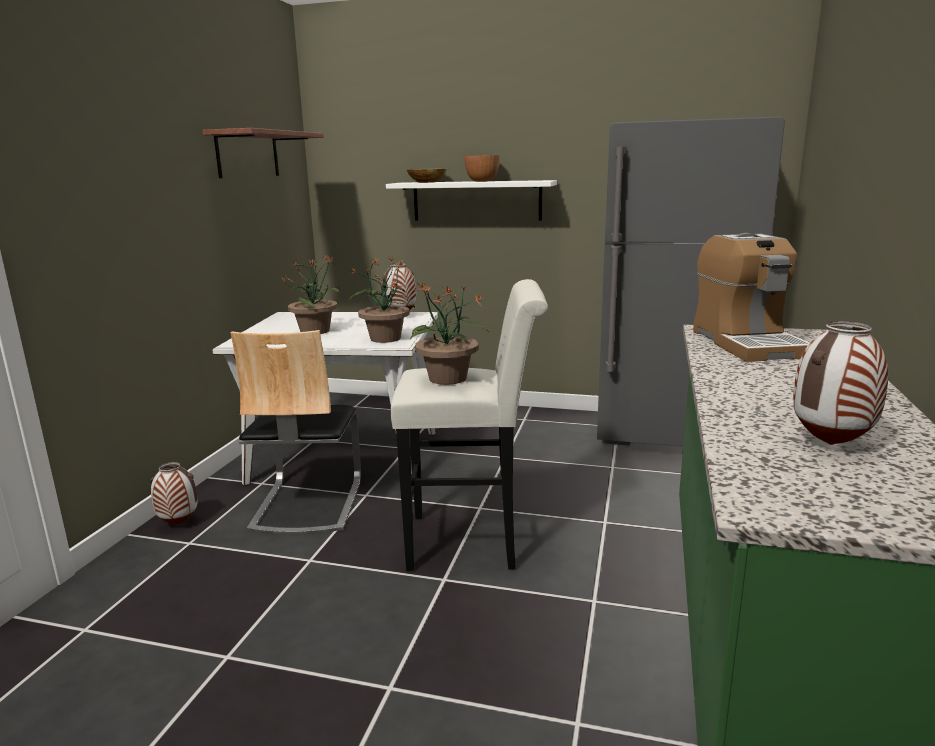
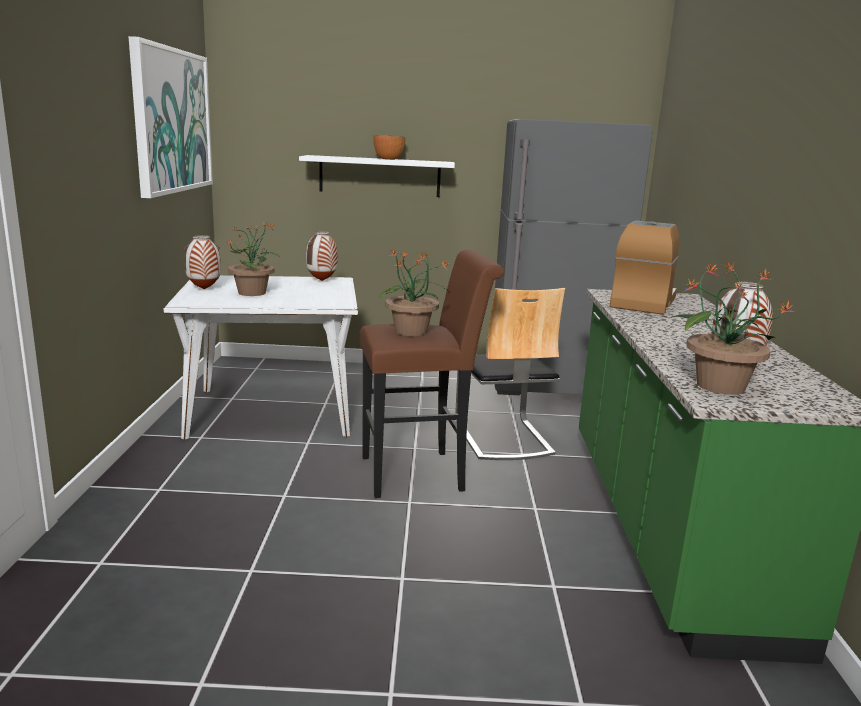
camera: 15 degrees left, 0 degrees up
vase [150,462,198,524] -> vase moved to [184,235,221,289]
shelf [202,128,324,178] -> picture [128,36,213,198]
chair [230,330,361,535] -> chair moved to [455,288,565,460]
potted plant [348,256,415,343] -> potted plant moved to [671,262,796,395]
white stool [391,279,548,571] -> brown stool [359,249,505,498]
bowl [406,168,447,183] -> none
coffee machine [693,233,810,362] -> coffee machine turned 135 degrees counterclockwise [610,221,679,315]

